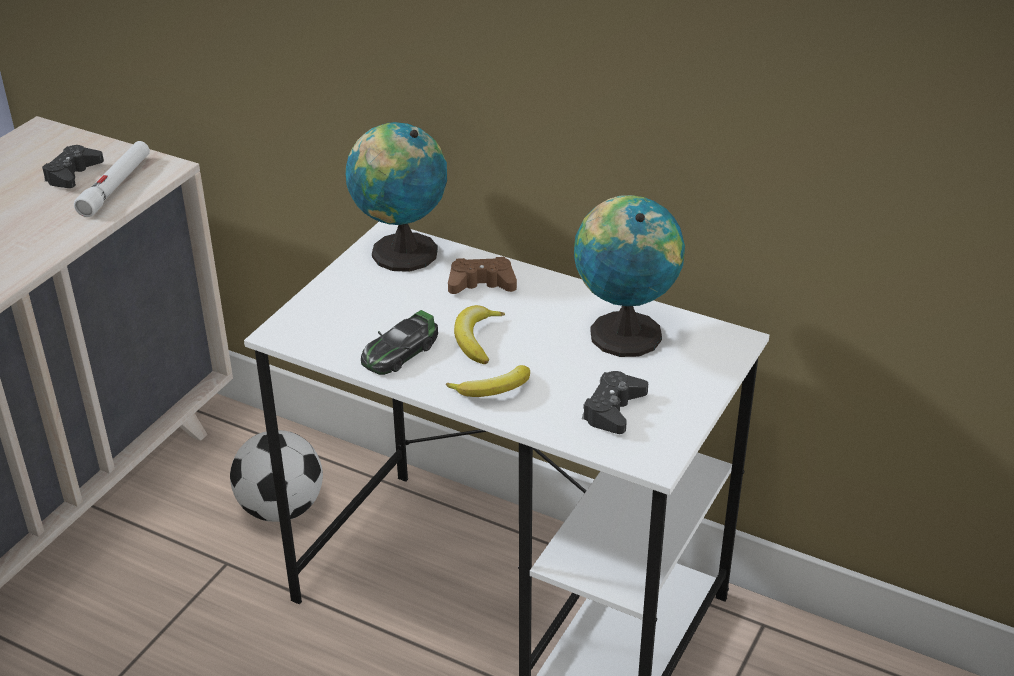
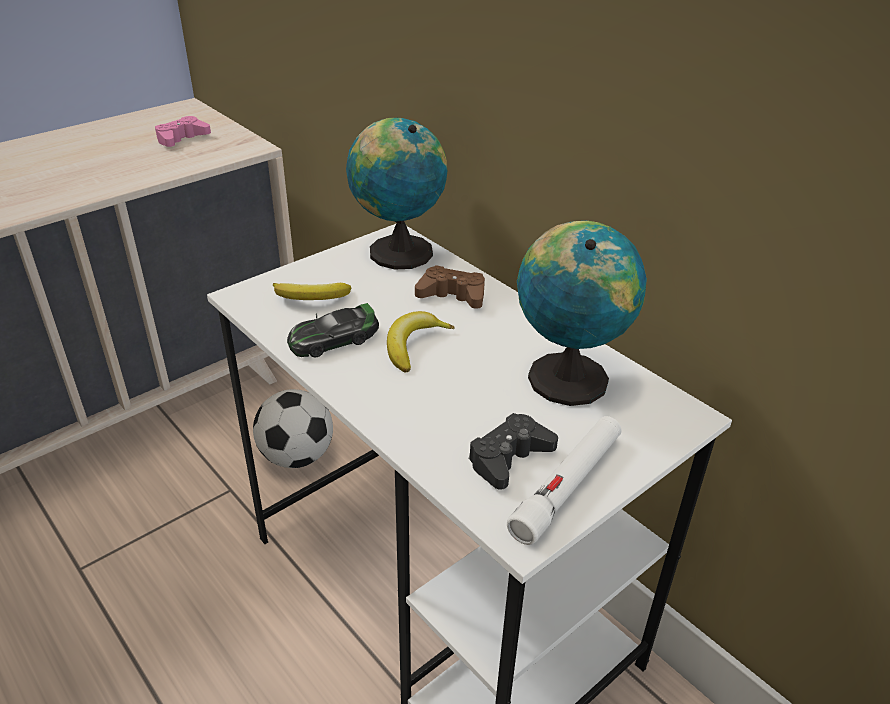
camera: 20 degrees right, 0 degrees up
black game controller [42,145,104,188] -> pink game controller [155,116,211,147]
white flashlight [74,141,150,217] -> white flashlight moved to [507,416,621,545]
banana [446,365,530,397] -> banana moved to [273,283,351,300]

